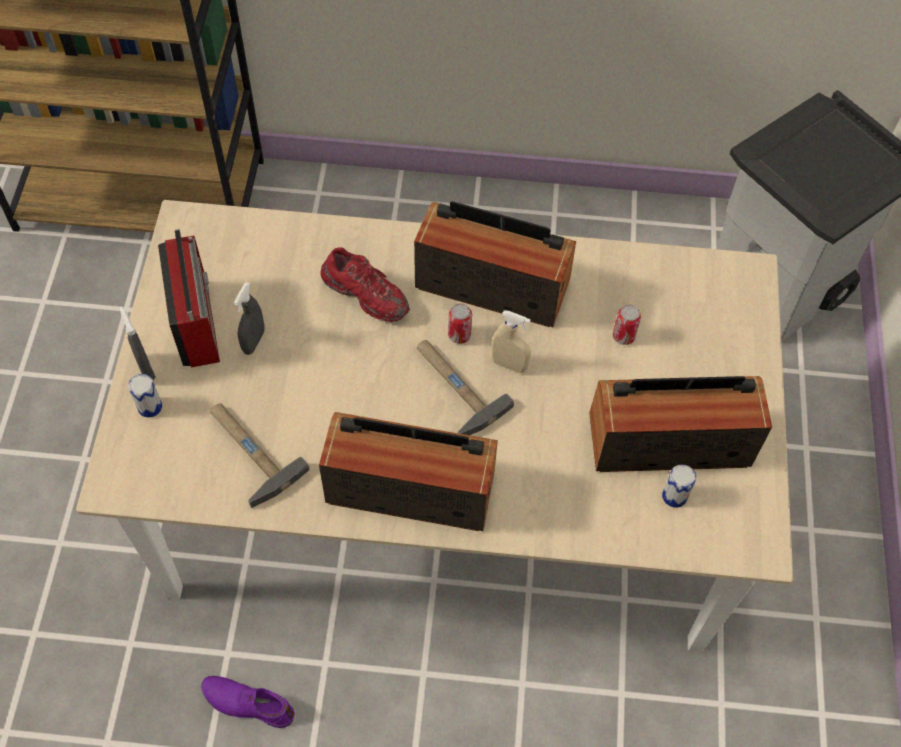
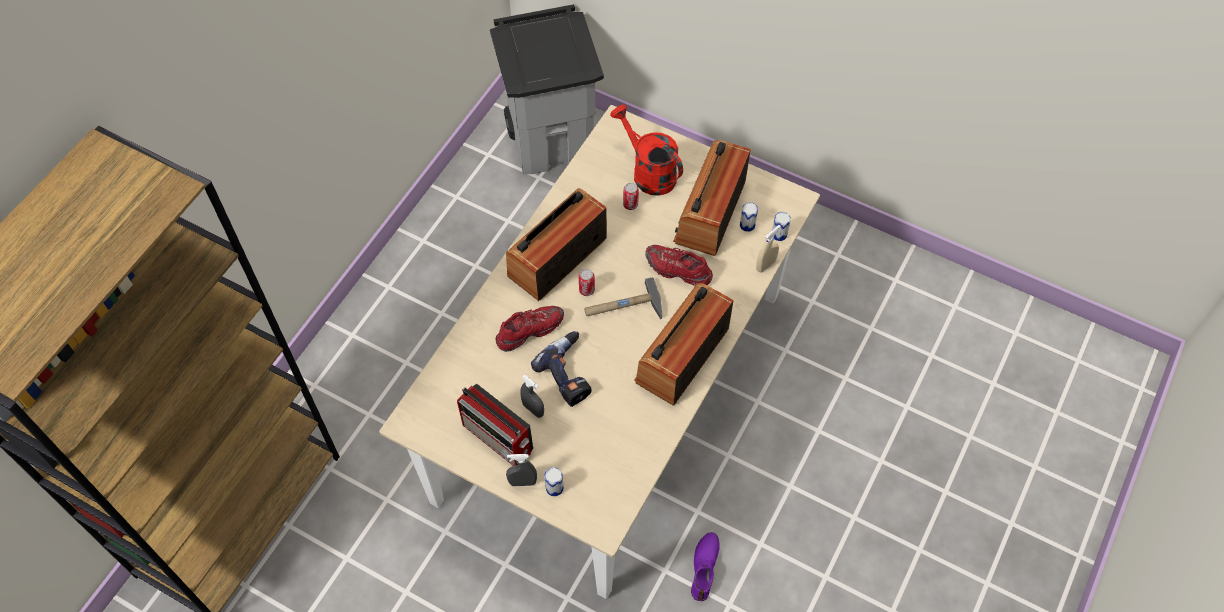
camera: 65 degrees left, 0 degrees up
radio [158,229,220,368] -> radio turned 150 degrees counterclockwise [457,384,533,466]
purple shoe [201,676,295,728] -> purple shoe turned 150 degrees clockwise [691,532,720,601]
hammer [210,403,310,508] -> none
beige spray bottle [492,310,531,373] -> beige spray bottle moved to [756,225,781,272]
none -> power drill [531,331,592,407]
none -> red watering can [610,104,683,196]
none -> red shoe [645,245,713,286]
none -> can [772,212,791,241]

